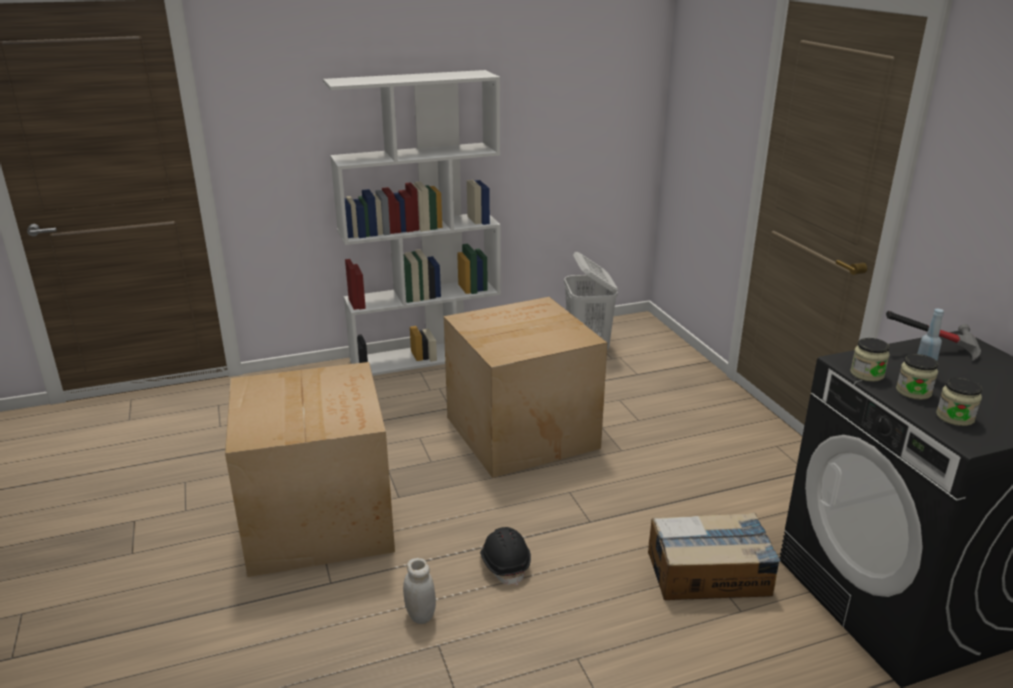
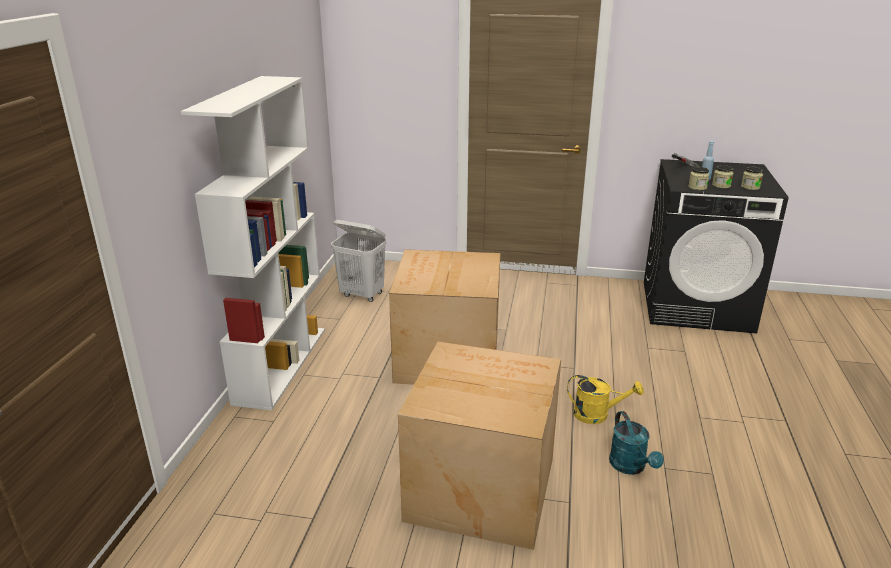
camera: 60 degrees left, 0 degrees up
white jar [403,558,436,624] -> turquoise watering can [609,411,664,475]
black hard hat [480,527,531,586] -> yellow watering can [567,375,644,424]
cardboard box [648,513,780,600] -> none

